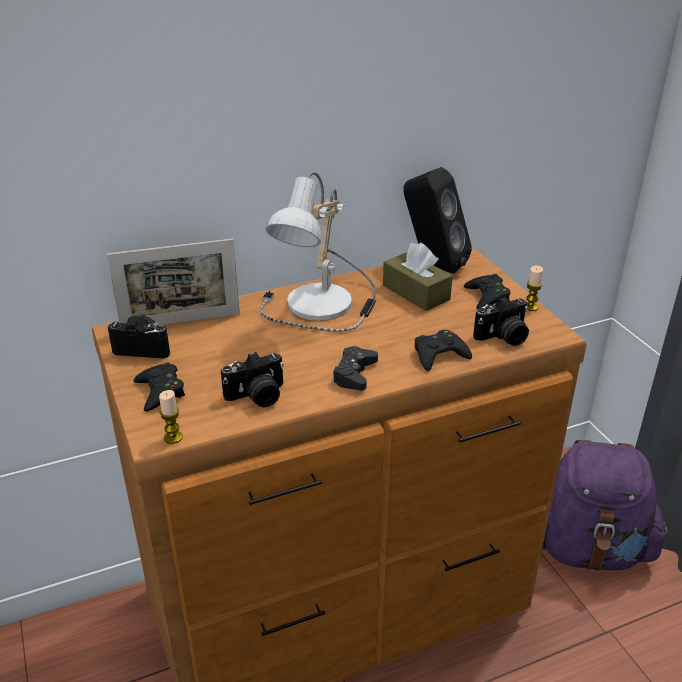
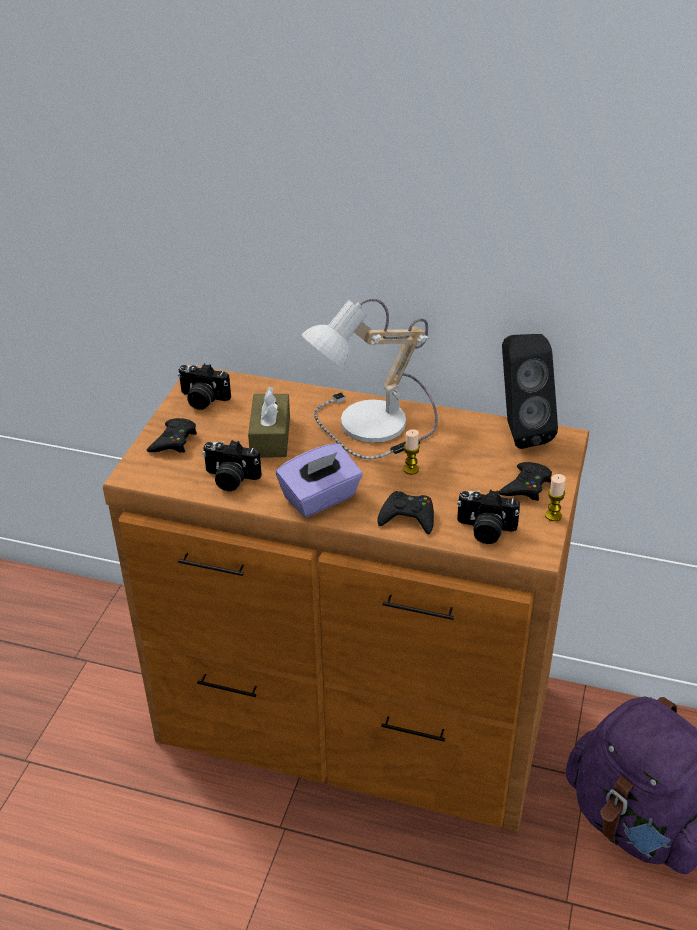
camera: 40 degrees right, 5 degrees up
picture frame [107,239,240,325] -> none
camera [108,316,170,358] -> camera turned 150 degrees clockwise [178,363,231,410]
candle [159,390,183,444] -> candle moved to [403,429,420,475]
black game controller [332,346,378,391] -> purple tissue box [276,443,363,517]
brown tissue box [383,243,453,311] -> brown tissue box moved to [248,386,290,457]

